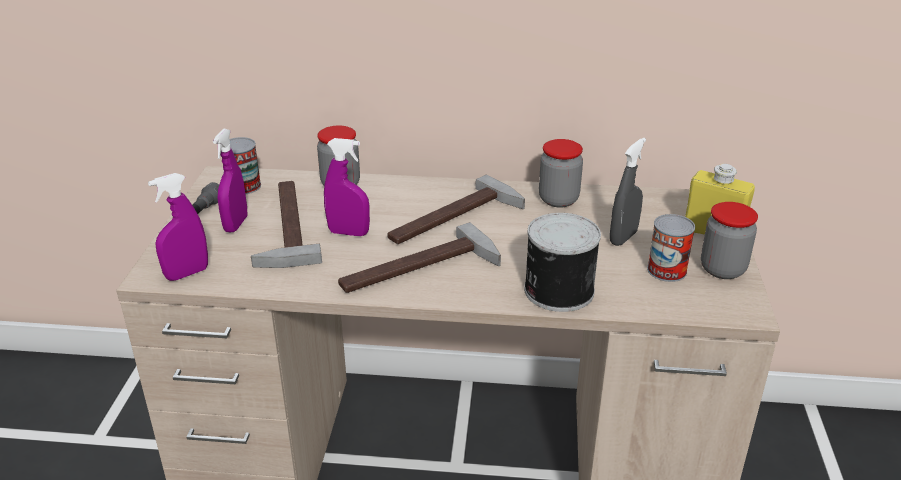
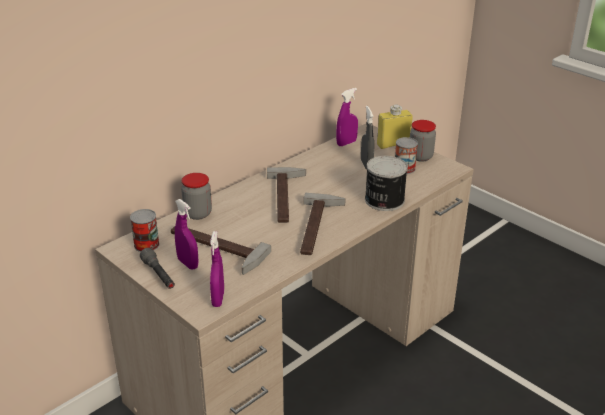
camera: 50 degrees left, 0 degrees up
purple spray bottle [324,138,370,236] -> purple spray bottle moved to [336,88,358,146]
jar [539,139,583,208] -> none

